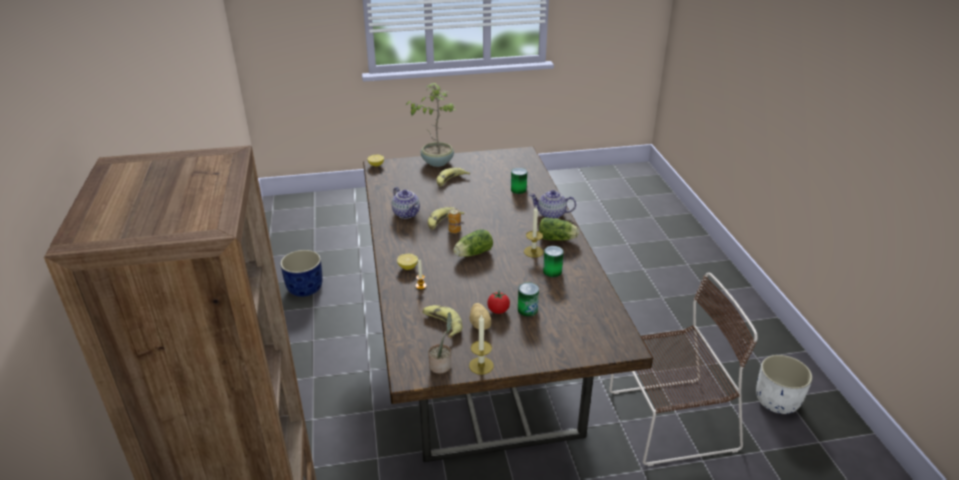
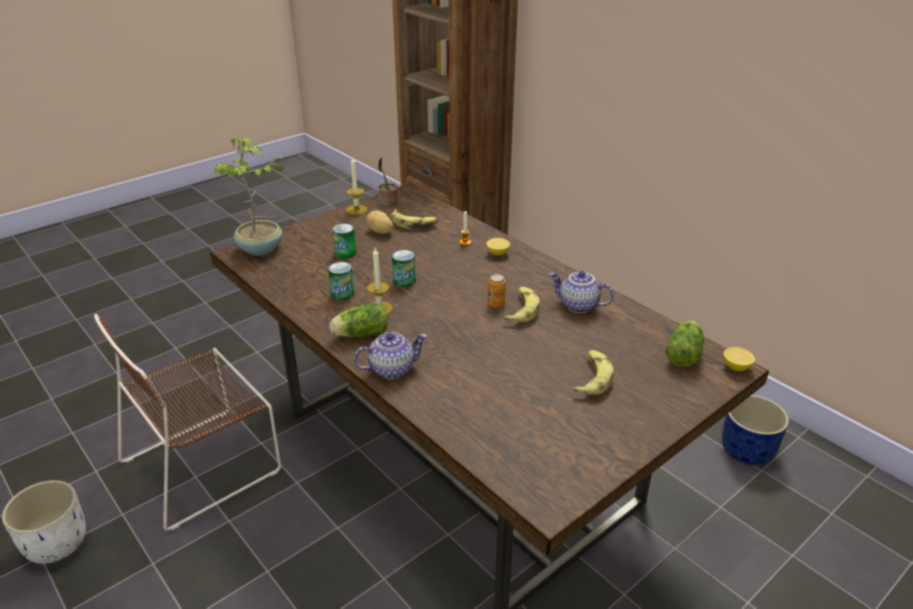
camera: 150 degrees right, 0 degrees up
potted plant [405,83,456,167] -> potted plant moved to [214,135,288,256]
lettuce [453,229,493,257] -> lettuce moved to [665,321,704,367]
tomato [487,291,510,314] -> none
can [511,168,527,194] -> can moved to [392,249,416,287]

